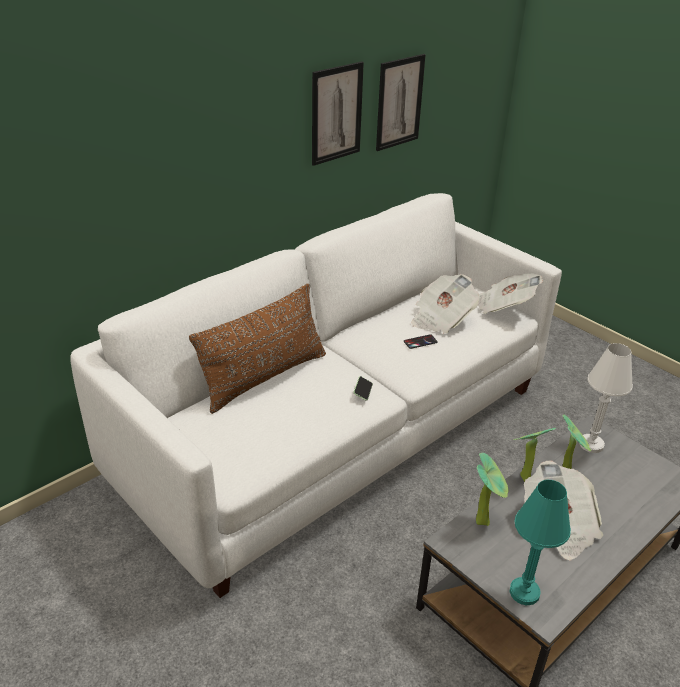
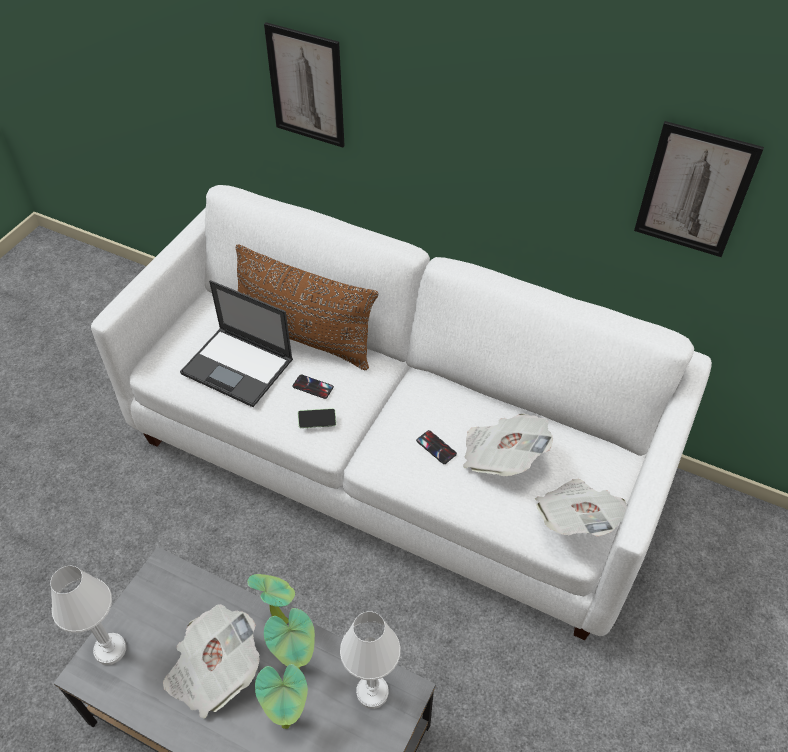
camera: 70 degrees right, 15 degrees up
picture [312,61,364,166] -> picture moved to [264,22,345,148]
potted plant [476,453,509,526] -> potted plant moved to [255,664,308,729]
turquoise table lamp [509,480,571,606] -> white table lamp [50,566,126,665]
none -> laptop [180,280,293,407]
none -> phone [292,374,334,399]

